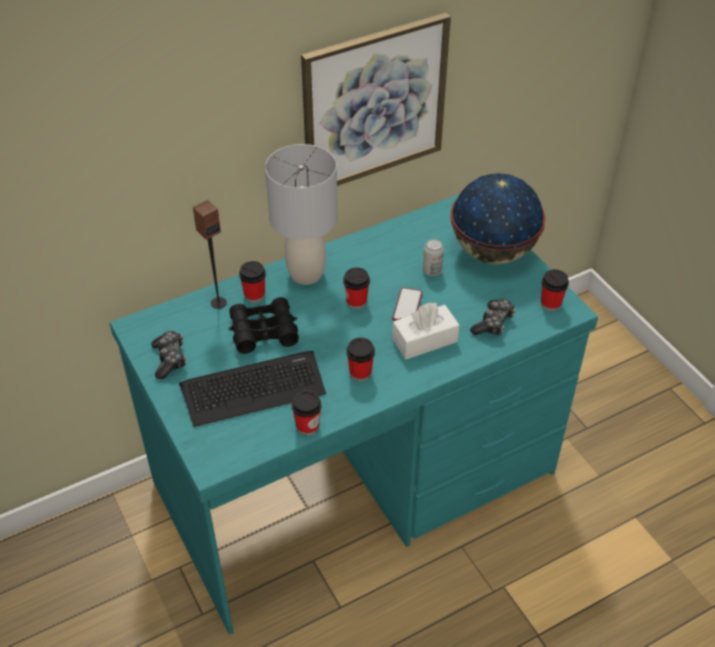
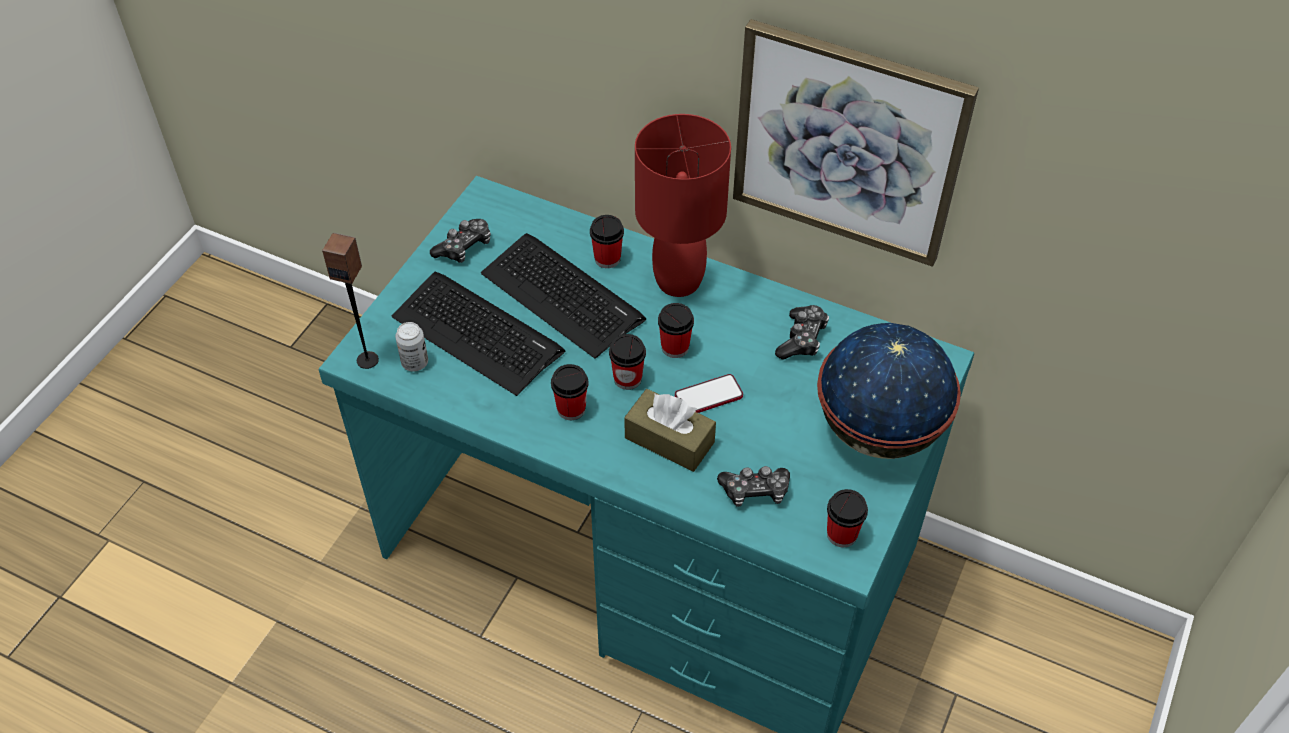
camera: 55 degrees right, 5 degrees up
speaker [193,200,227,309] -> speaker moved to [322,233,379,369]
black binoculars [228,297,299,354] -> keyboard [481,233,646,359]
grey table lamp [265,144,338,285] -> red table lamp [635,114,731,297]
cup [292,390,322,436] -> cup moved to [609,334,646,390]
white tissue box [392,303,459,359] -> brown tissue box [624,389,716,472]
can [423,239,444,276] -> can moved to [395,322,428,372]
none -> game controller [775,305,829,360]

